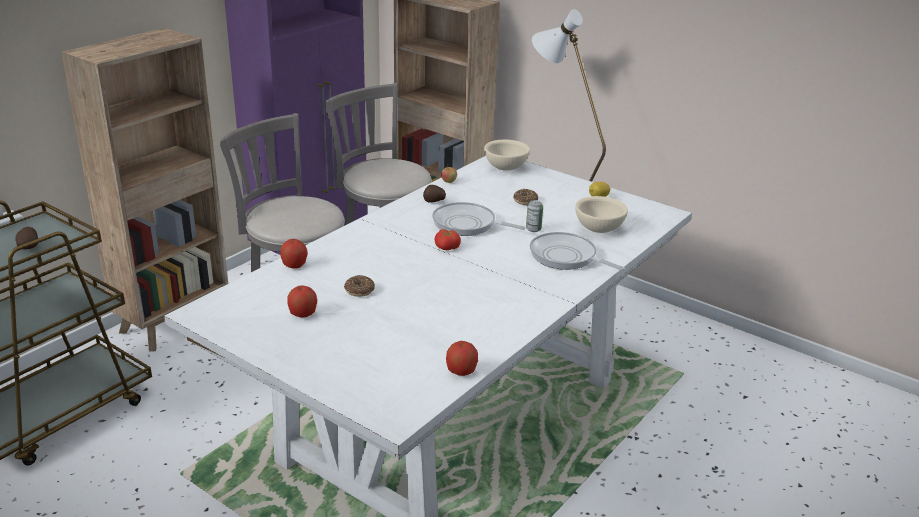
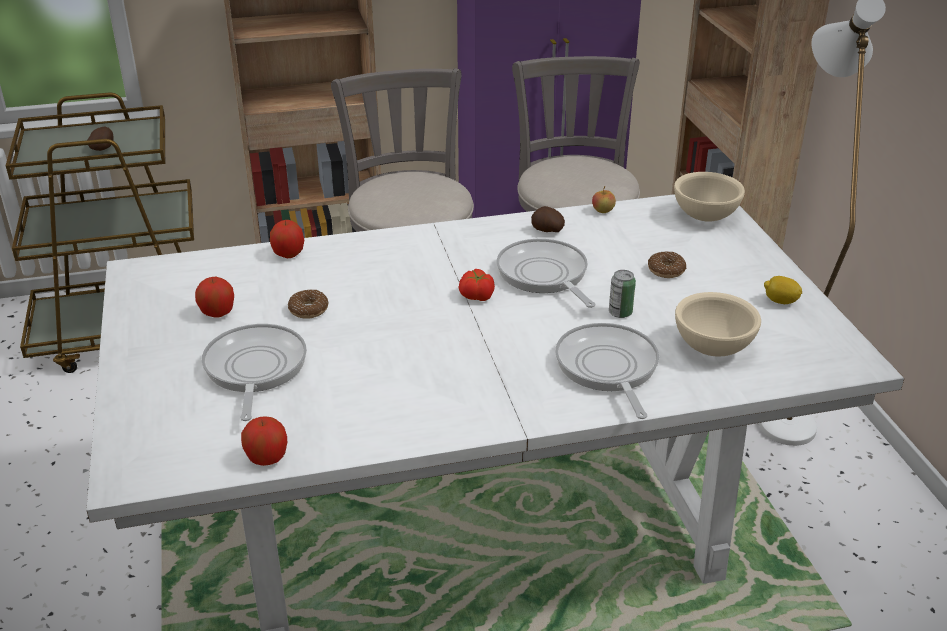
camera: 40 degrees right, 5 degrees up
none -> frying pan [202,324,307,421]

